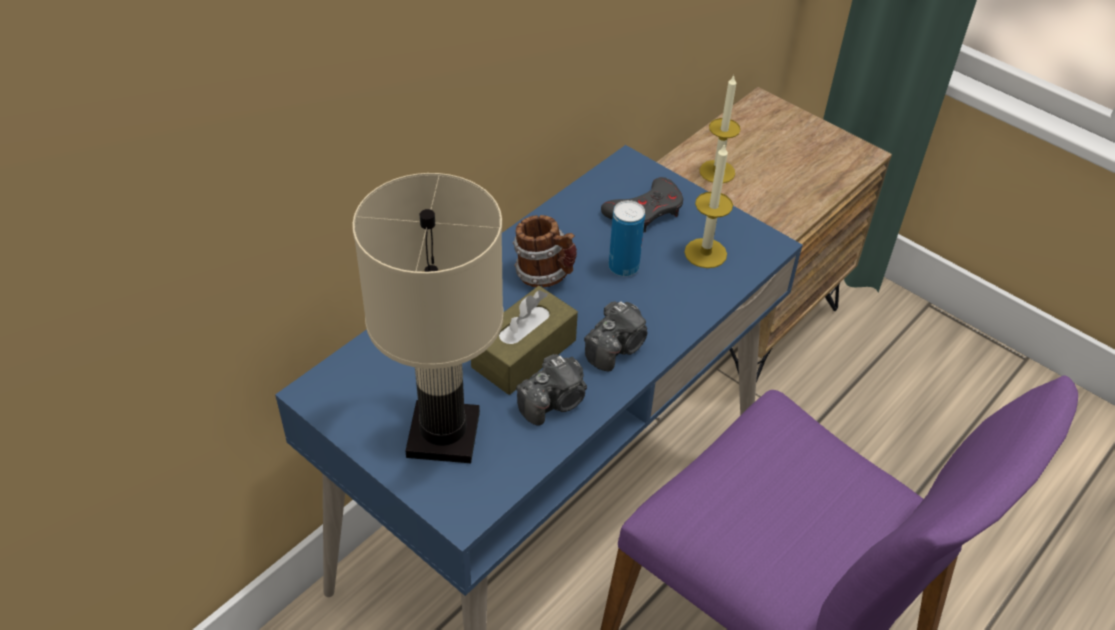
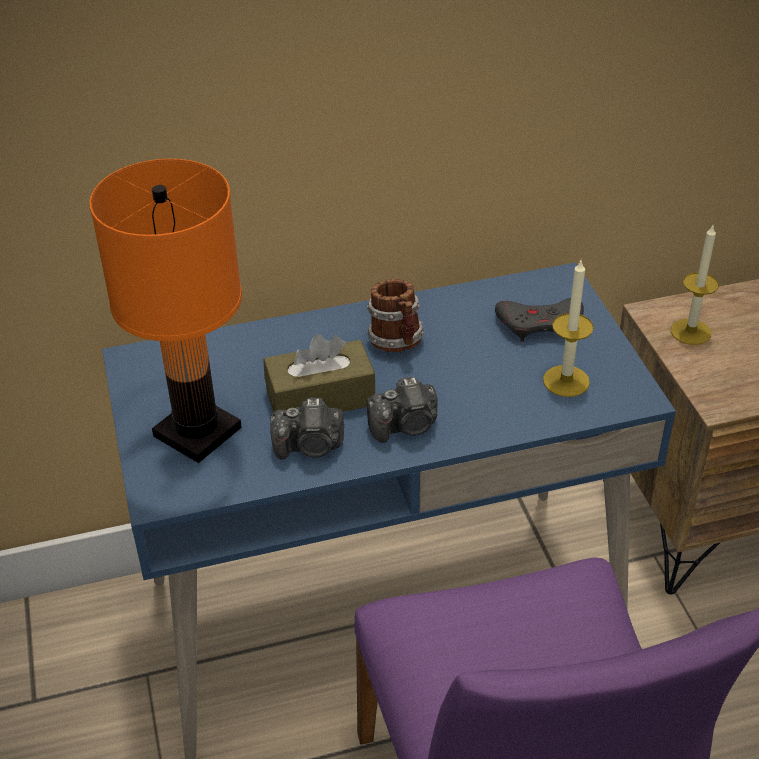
camera: 35 degrees right, 5 degrees down
beige table lamp [352,173,504,463] -> orange table lamp [89,159,242,463]
can [609,200,645,276] -> none

